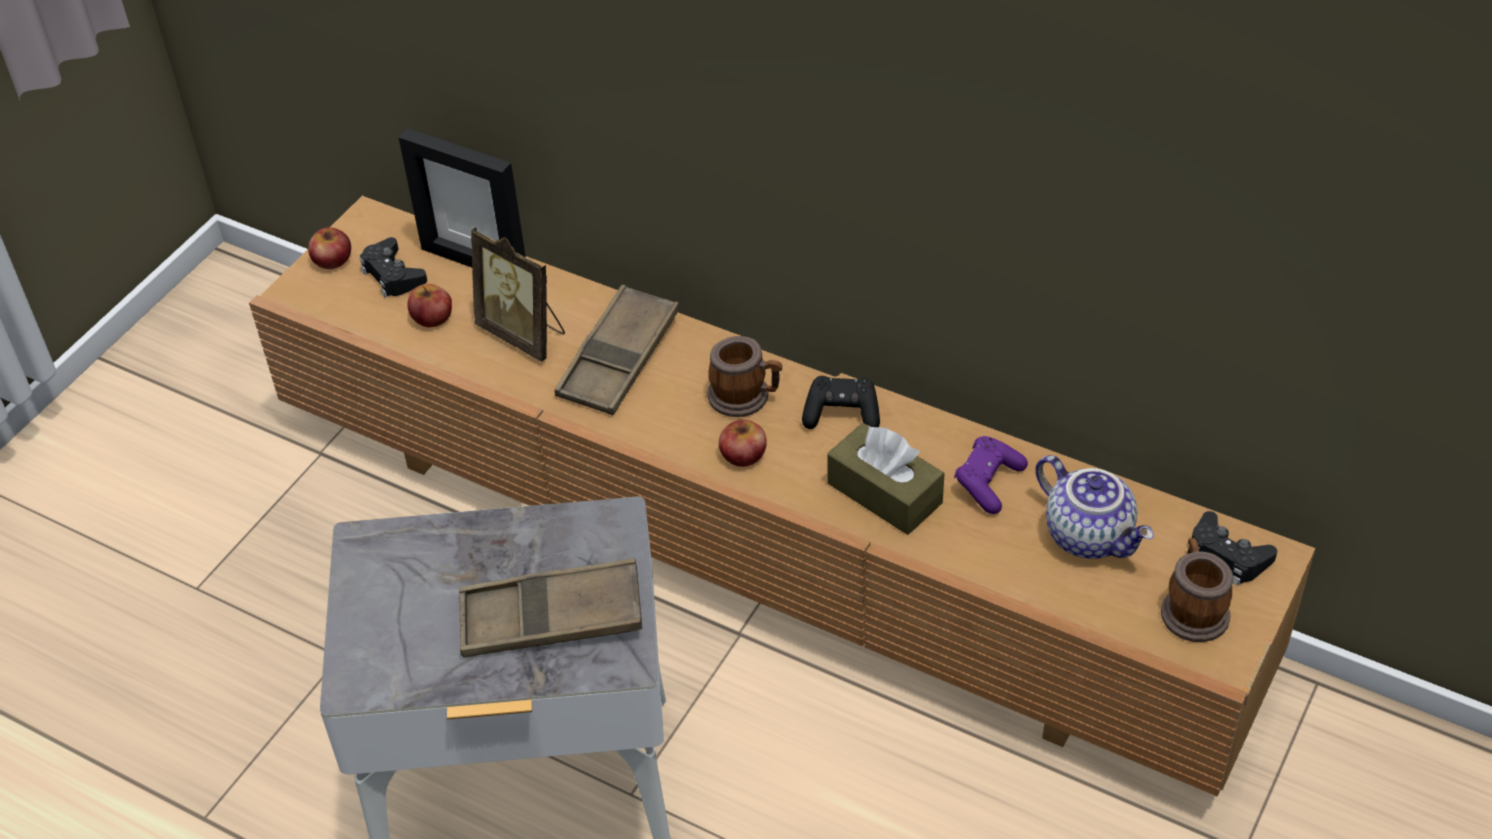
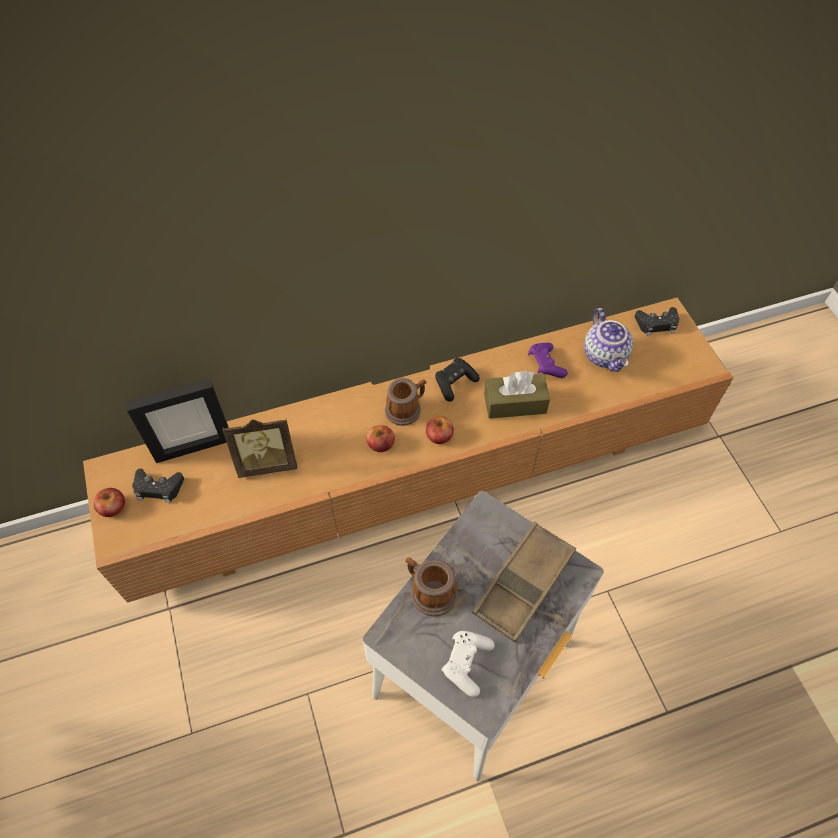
camera: 50 degrees left, 10 degrees up
apple [408,284,452,327] -> apple moved to [366,425,395,452]
brown tray [554,285,679,415] -> none
teapot [1035,455,1154,559] -> teapot turned 75 degrees clockwise [584,308,633,372]
mug [1161,538,1233,642] -> mug moved to [405,557,457,617]
none -> white game controller [442,631,495,697]

